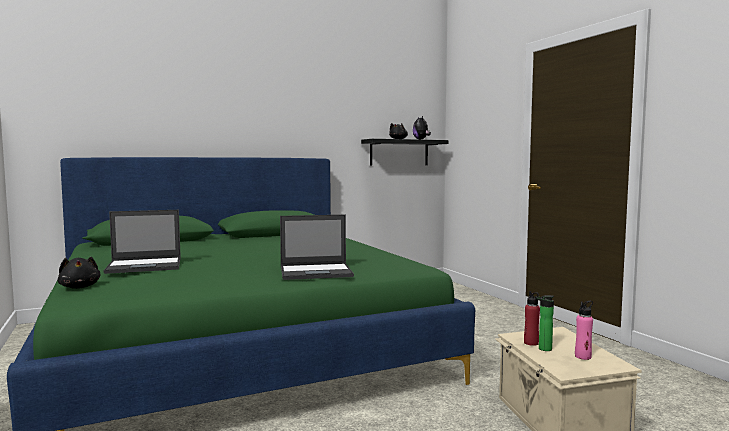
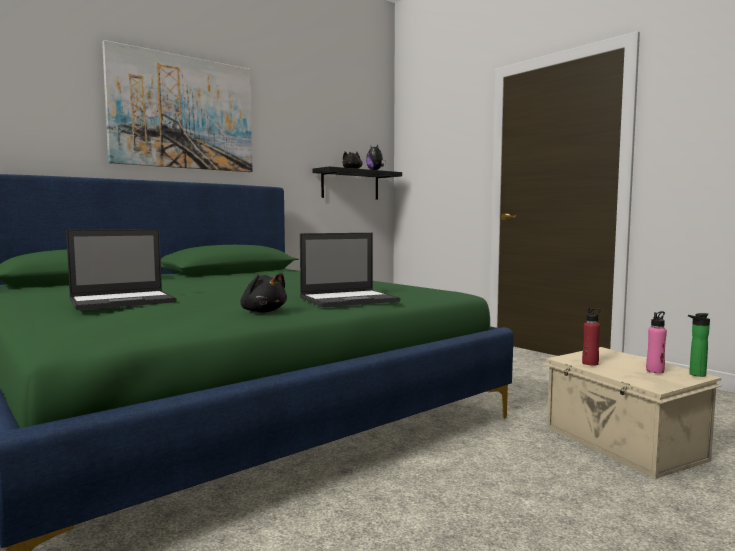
camera: 15 degrees left, 0 degrees up
black plush toy [57,257,101,289] -> black plush toy moved to [240,273,287,313]
bottle [535,295,554,351] -> bottle moved to [688,313,710,377]
none -> picture [102,40,252,172]

